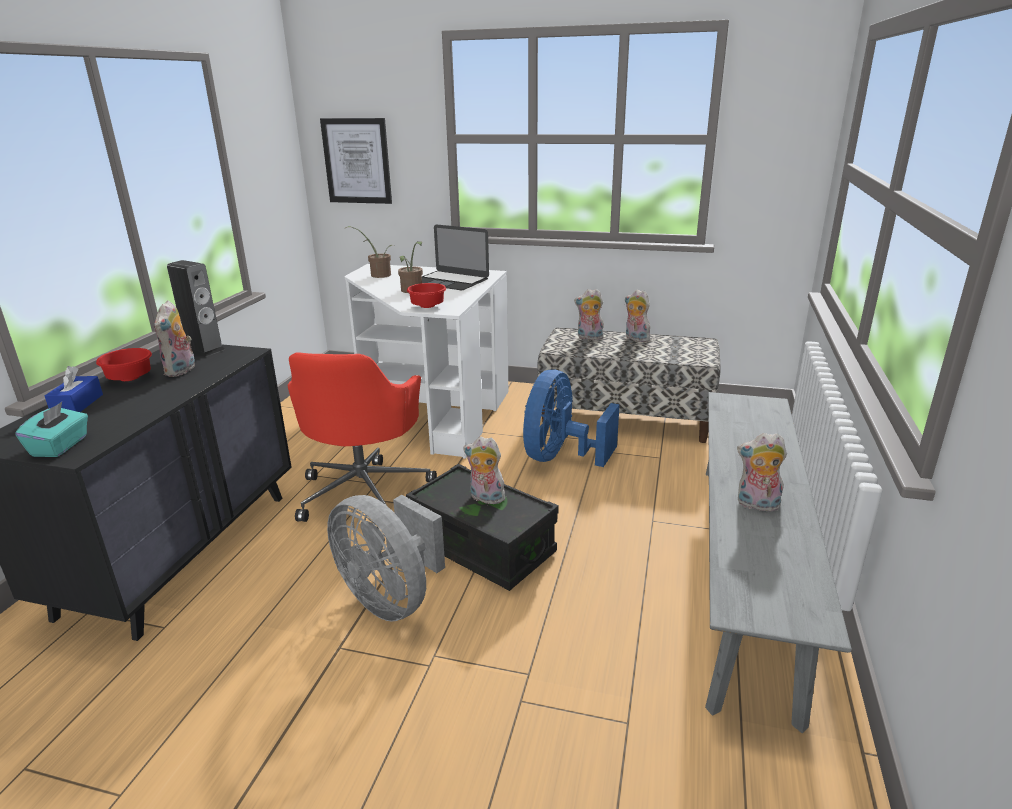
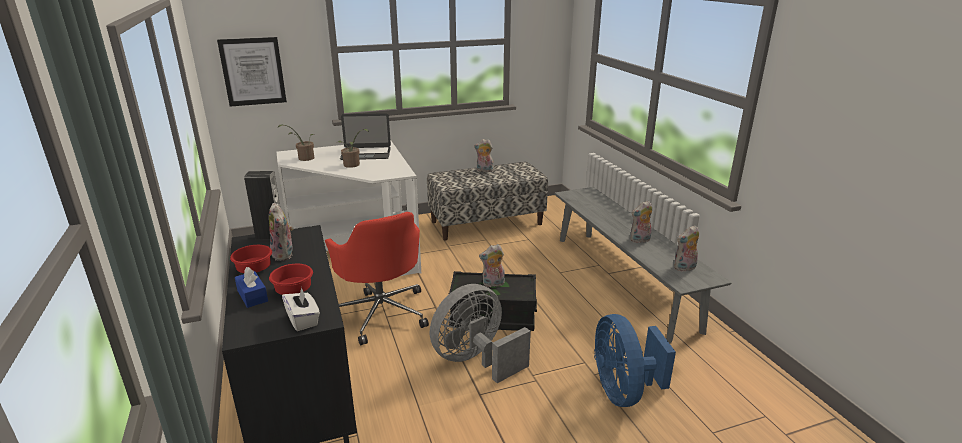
camera: 35 degrees left, 0 degrees up
turquoise tissue box [15,402,88,457] -> white tissue box [282,287,320,331]
grey fan [327,495,445,622] -> grey fan turned 135 degrees clockwise [430,284,531,383]
red bowl [407,283,446,308] -> red bowl moved to [269,264,313,295]
blue fan [523,369,620,467] -> blue fan moved to [594,314,676,407]
plush toy [574,289,604,340] -> plush toy moved to [674,225,699,272]

